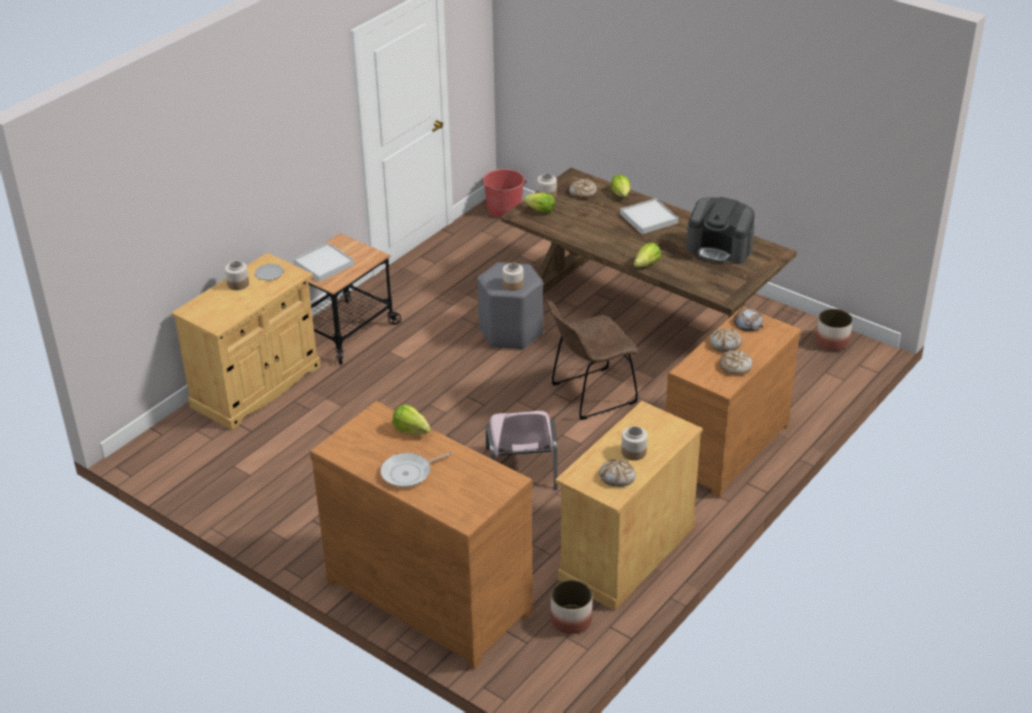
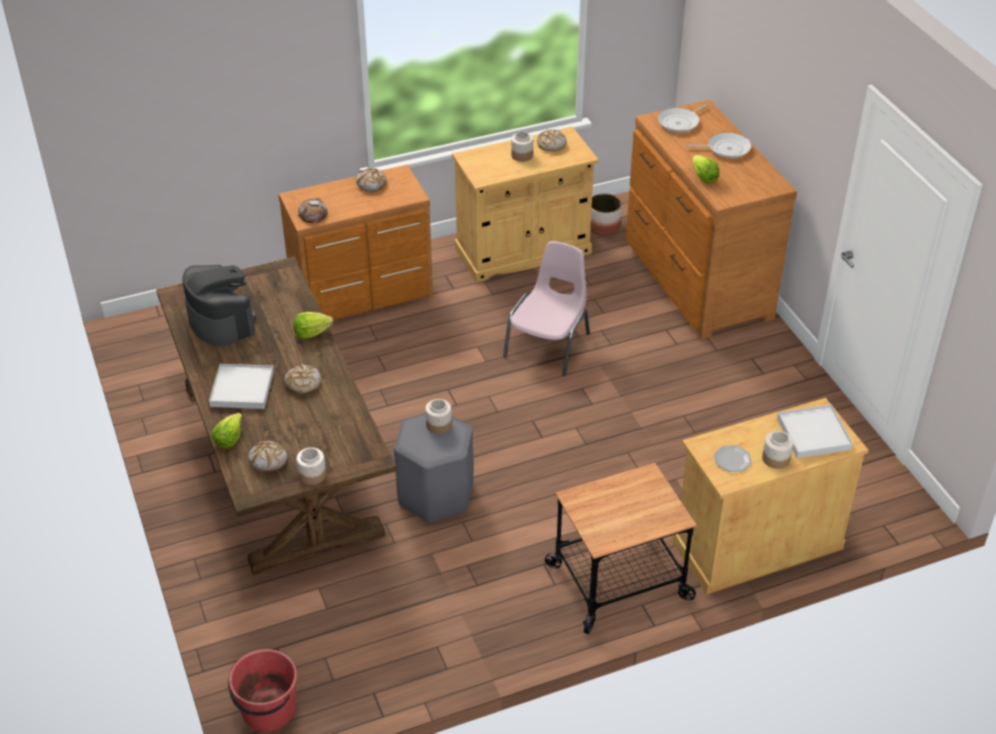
camera: 150 degrees left, 5 degrees up
white tray [293,243,354,282] -> white tray moved to [777,404,853,458]
lettuce [523,192,555,213] -> none
brown chair [547,300,639,420] -> none
bread [709,328,742,352] -> bread moved to [284,364,321,394]
planter [816,309,853,351] -> none
none -> frying pan [658,104,709,133]

